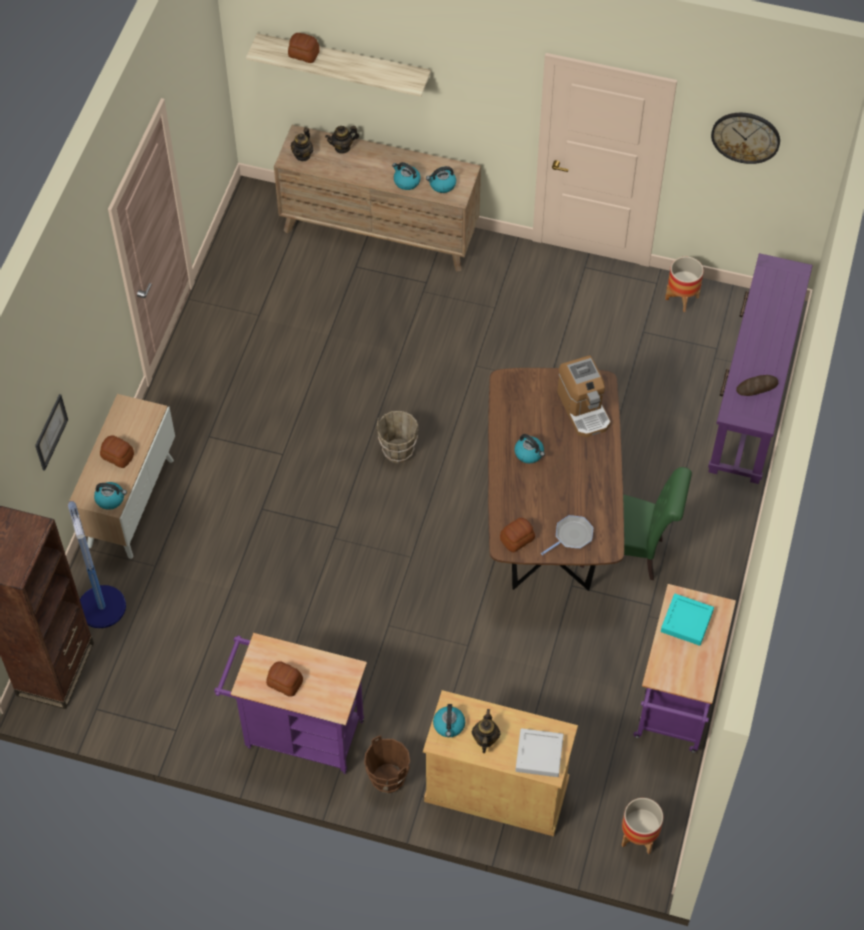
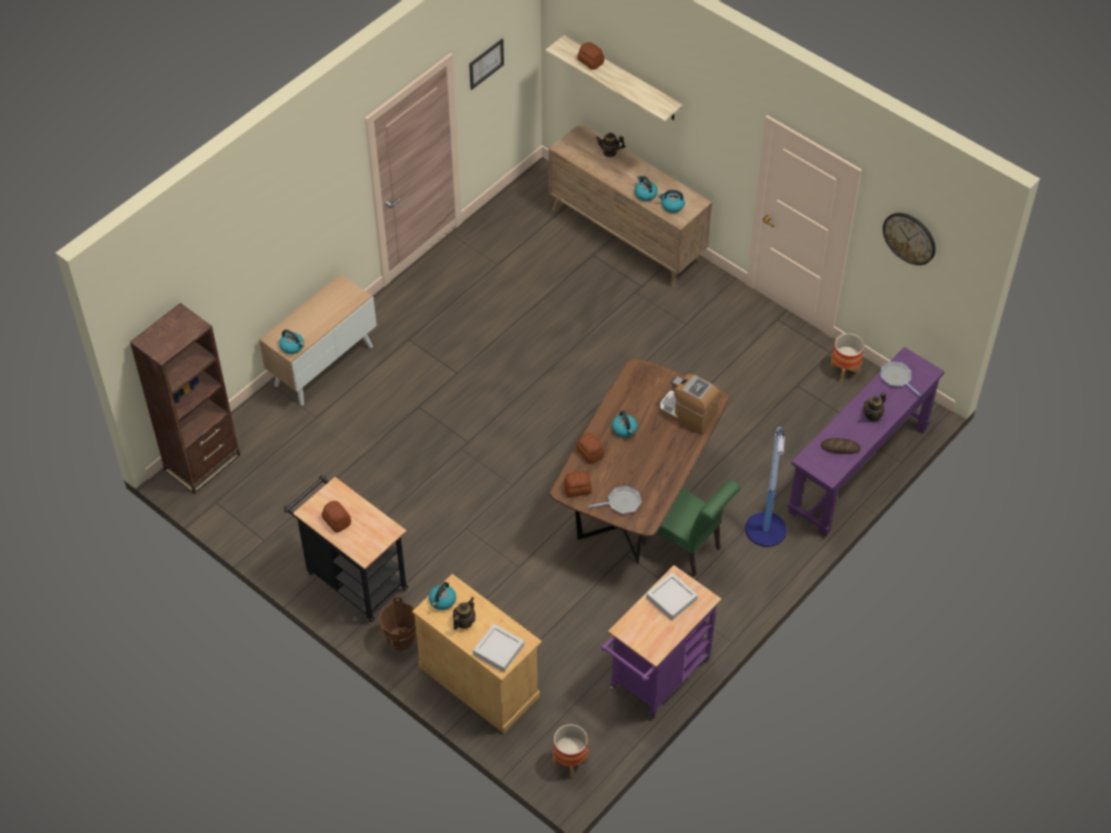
camera: 25 degrees right, 5 degrees down
picture [35,394,68,471] -> picture moved to [469,38,504,90]
floor lamp [68,501,126,628] -> floor lamp moved to [745,427,787,547]
bread [100,435,134,468] -> bread moved to [576,433,604,464]
purple cart [214,633,367,774] -> black cart [284,475,408,622]
teapot [291,128,314,161] -> teapot moved to [864,392,886,421]
brown bucket [377,411,419,463] -> none
coffee machine [557,355,611,438] -> coffee machine turned 120 degrees clockwise [660,374,720,433]
turquoise tray [661,594,714,646] -> grey tray [646,573,698,620]
none -> frying pan [881,361,921,396]

